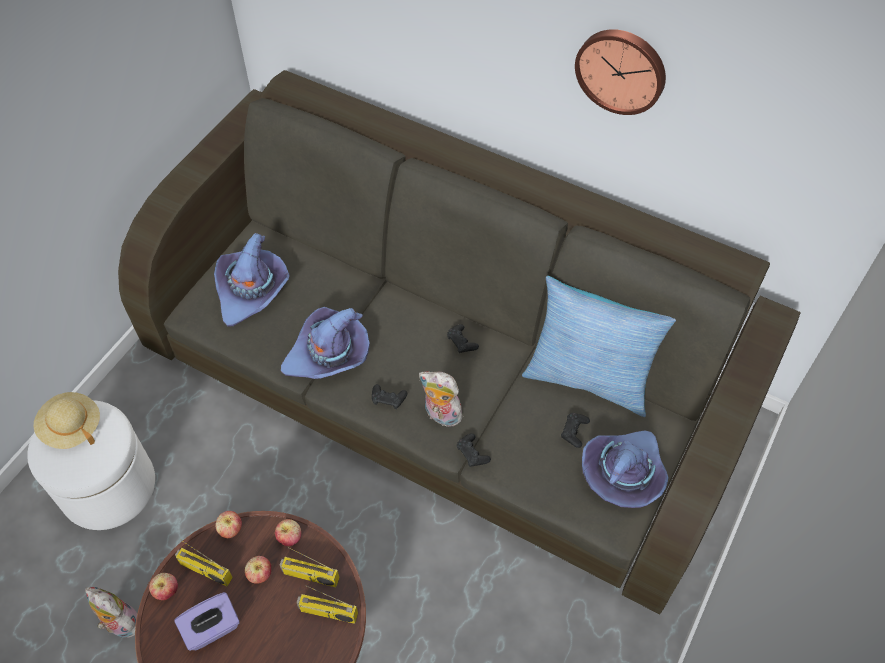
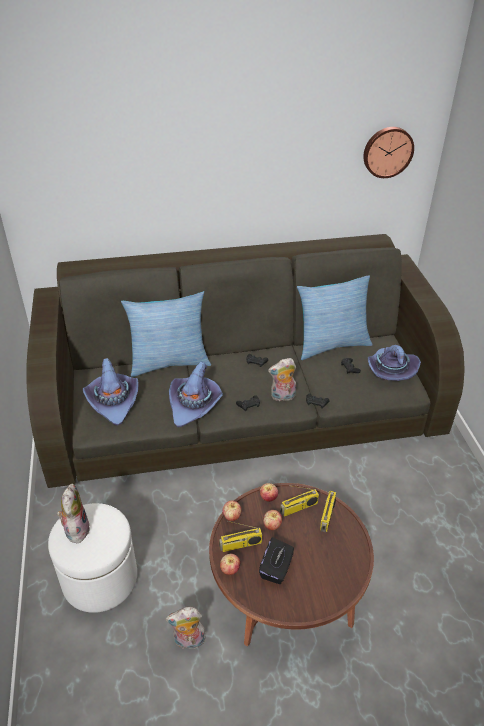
camera: 40 degrees left, 15 degrees down
beige hat [33,392,100,449] -> plush toy [57,483,90,544]
purple tissue box [174,592,240,651] -> black tissue box [259,537,294,584]
radio [296,585,358,624] -> radio turned 45 degrees counterclockwise [320,491,336,532]
wall clock [575,29,666,115] -> wall clock moved to [363,127,414,178]
none -> pillow [121,291,211,377]

